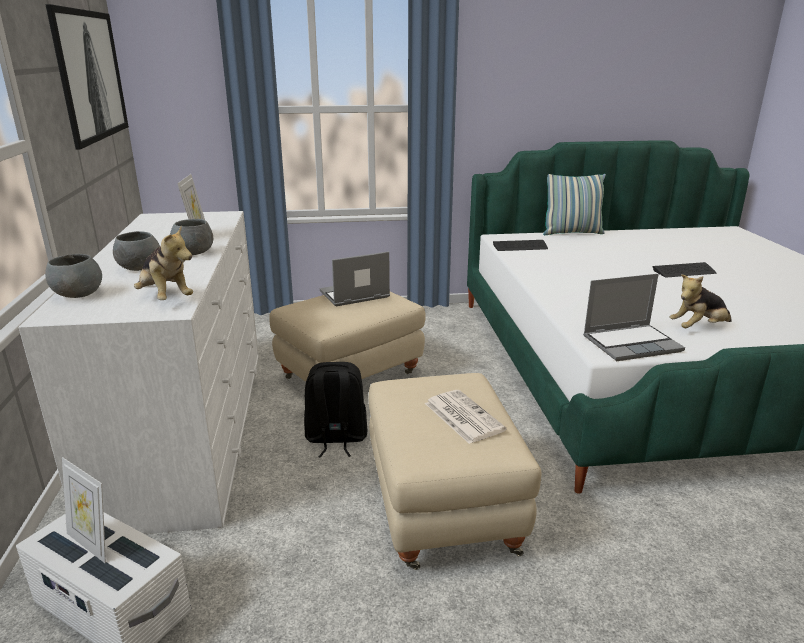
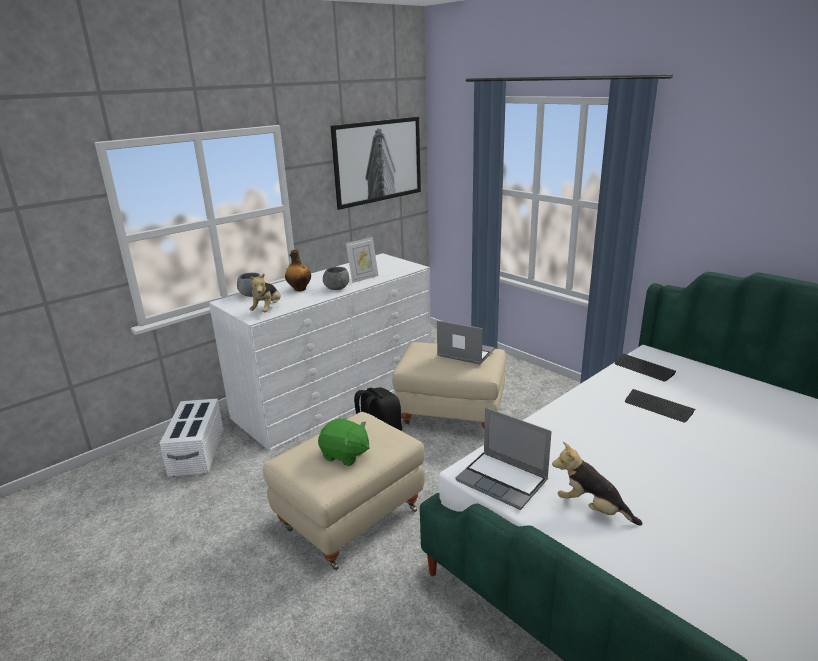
camera: 55 degrees right, 0 degrees up
picture frame [62,457,106,563] -> none
grey bowl [113,231,160,271] -> bottle [285,249,311,291]
newspaper [425,390,506,444] -> green plush toy [318,418,370,466]
pillow [543,174,606,235] -> none
keyboard [653,262,716,278] -> keyboard moved to [625,389,695,423]

